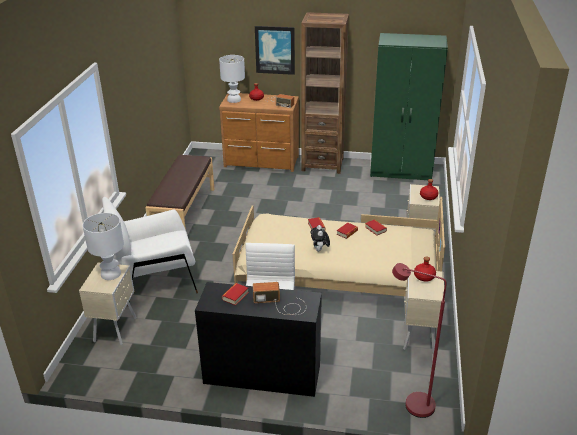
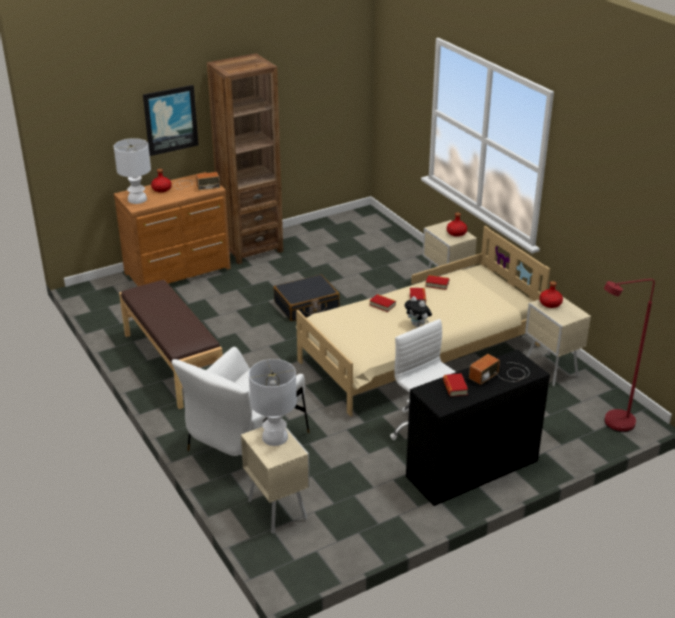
camera: 40 degrees left, 0 degrees up
green wardrobe [370,33,448,180] -> none
none -> black suitcase [273,274,340,321]

